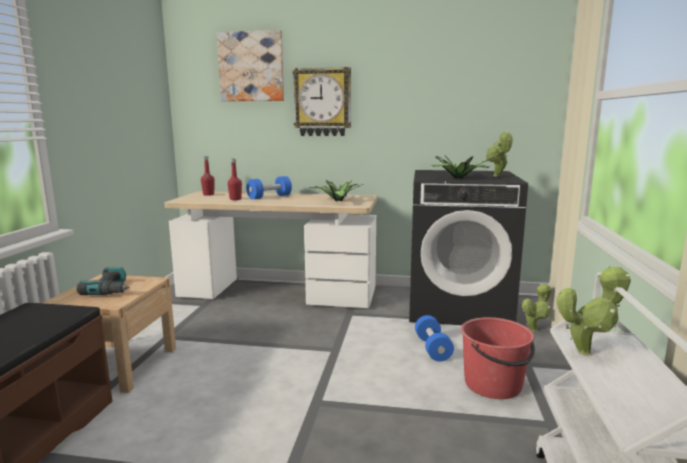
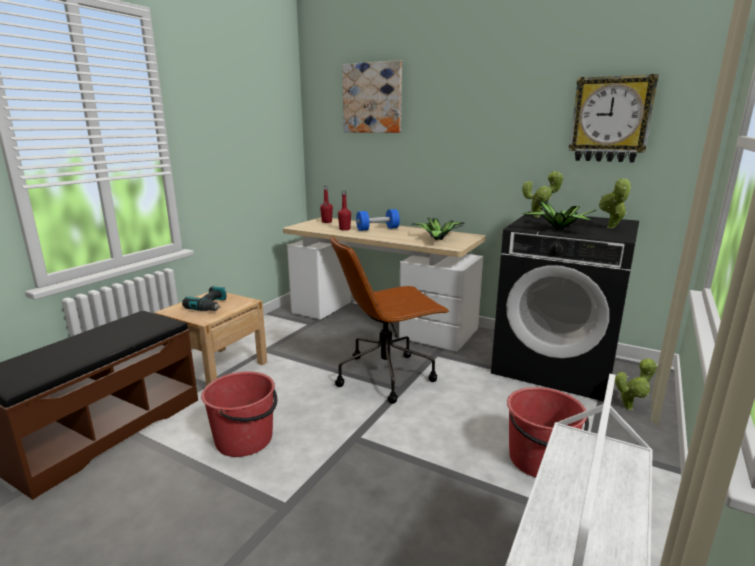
camera: 20 degrees right, 5 degrees up
wall clock [292,67,351,136] -> wall clock moved to [569,74,659,163]
blue dumbbell [415,315,454,362] -> none
potted plant [557,265,631,356] -> potted plant moved to [522,170,564,218]
none -> red bucket [201,371,277,457]
none -> brown office chair [330,236,449,404]

